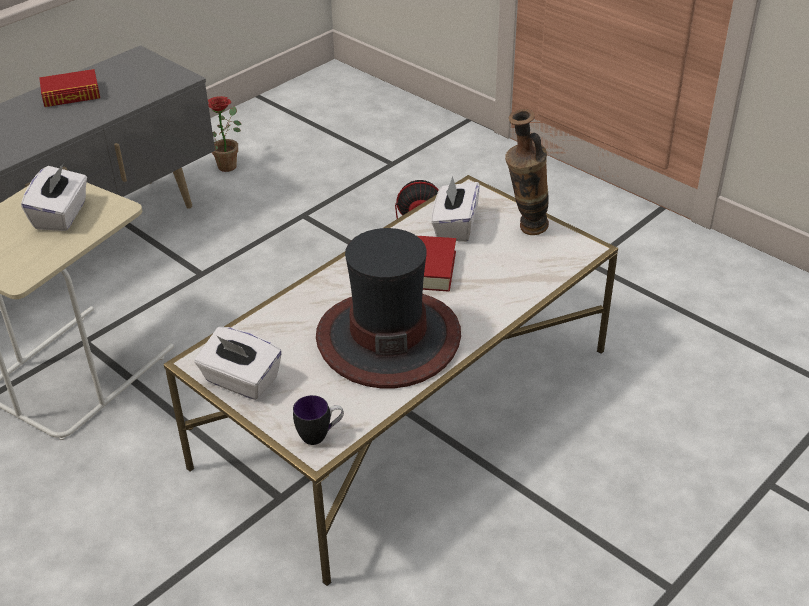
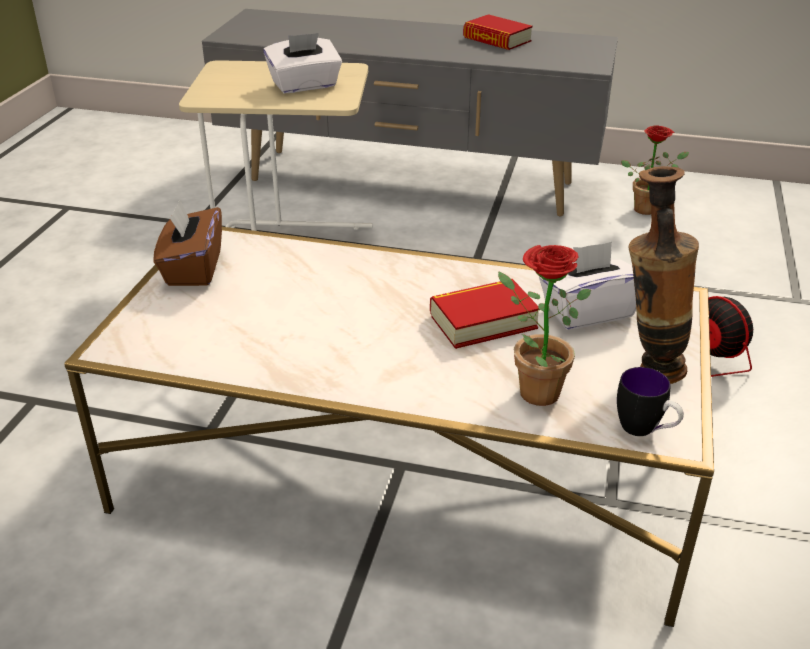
camera: 60 degrees right, 5 degrees down
white tissue box [194,327,282,400] -> brown tissue box [153,200,222,286]
mug [293,395,344,445] -> mug moved to [617,367,684,436]
hat [316,228,461,388] -> none
none -> potted plant [498,245,591,406]

